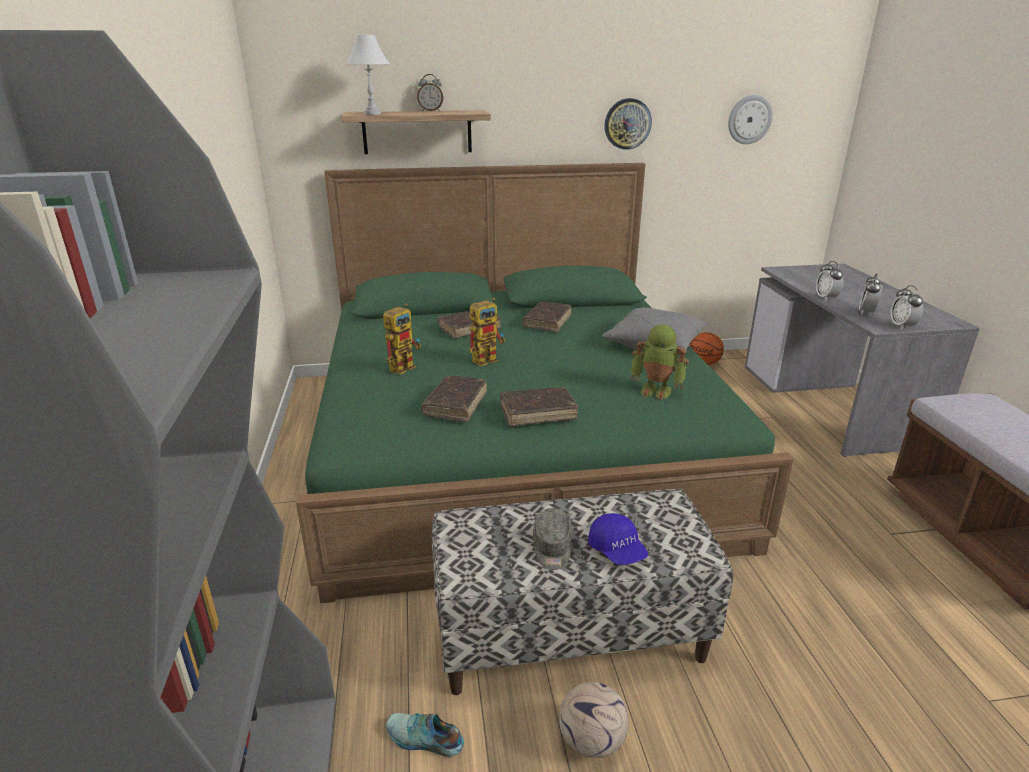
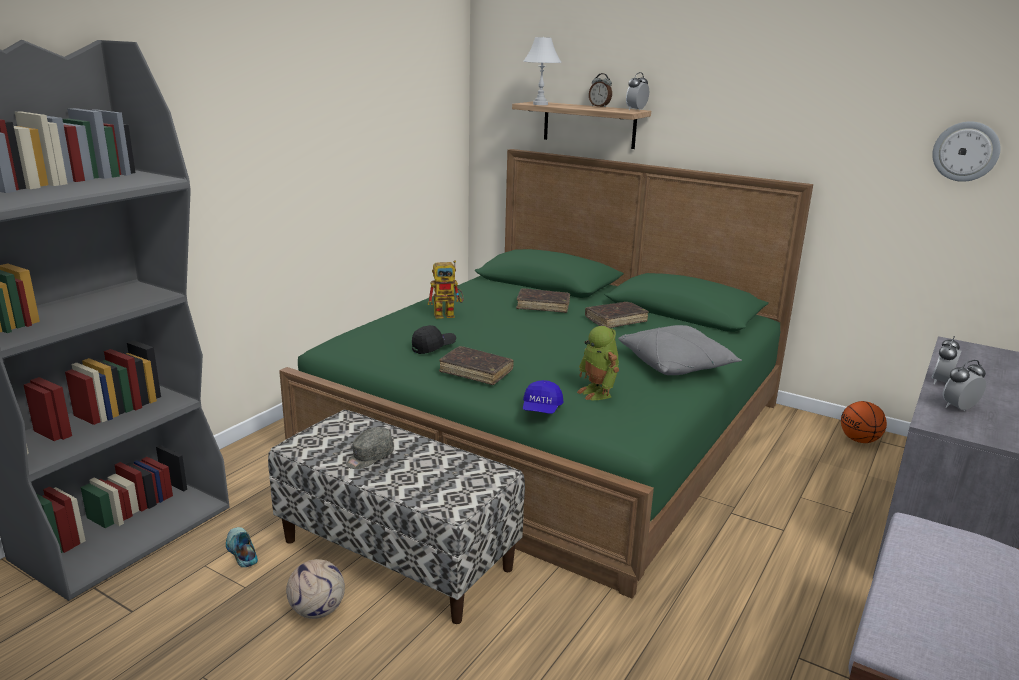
camera: 40 degrees right, 5 degrees down
brown book [421,376,487,422] -> black cap [412,325,456,354]
toy robot [469,298,505,366] -> none
blue cap [588,513,648,565] -> blue cap moved to [523,380,563,414]
wall clock [604,98,652,150] -> none
alarm clock [890,285,923,330] -> alarm clock moved to [626,72,649,110]

